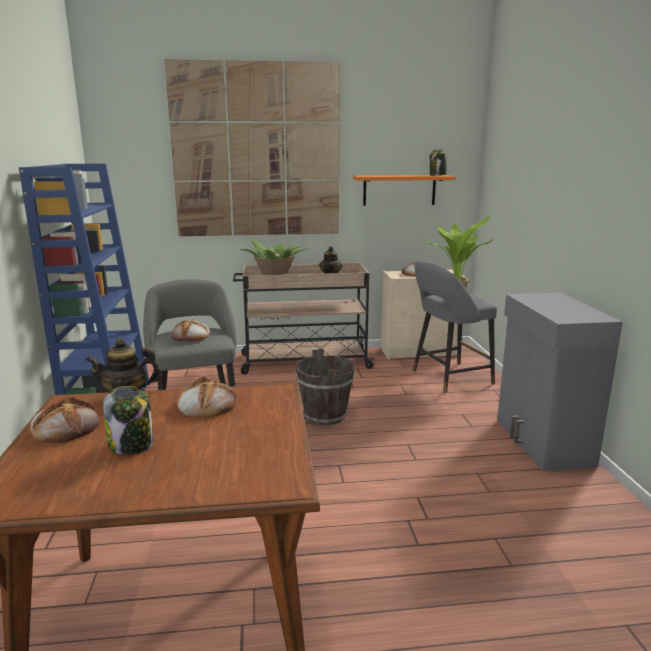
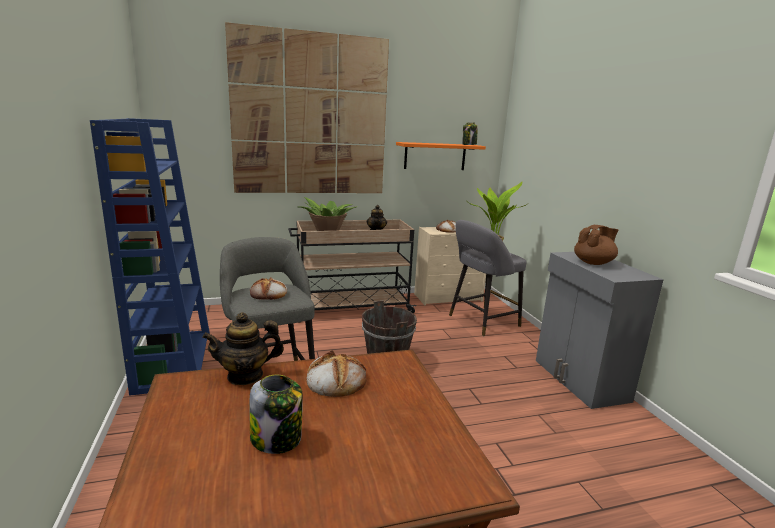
camera: 10 degrees left, 0 degrees up
bread [30,397,99,443] -> none
none -> brown teapot [574,225,618,265]

